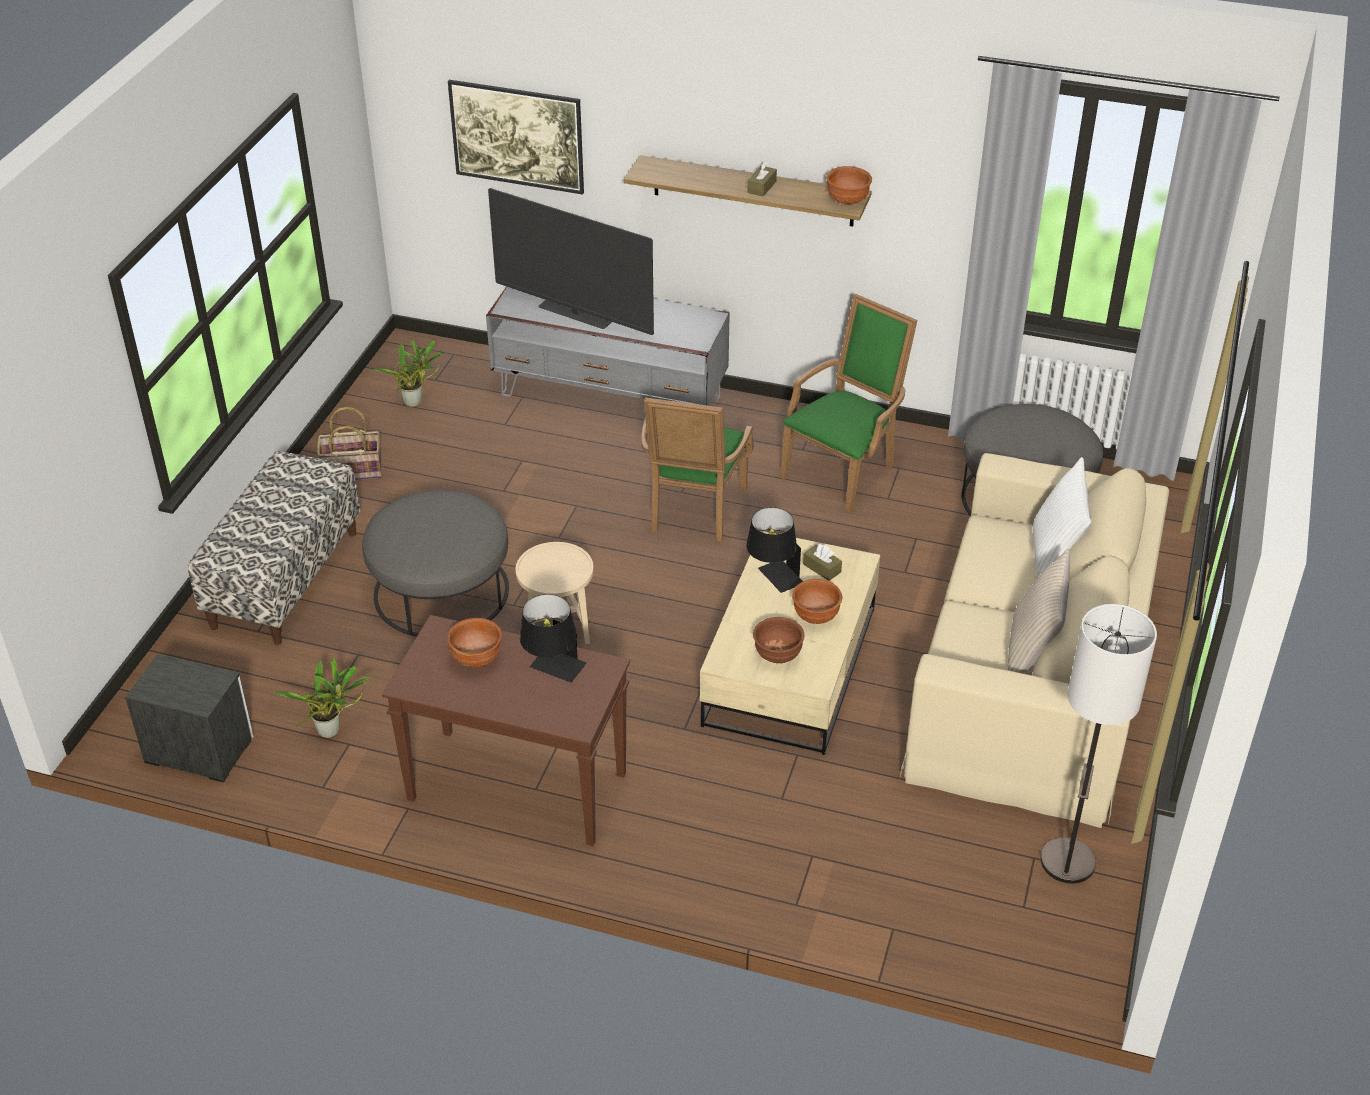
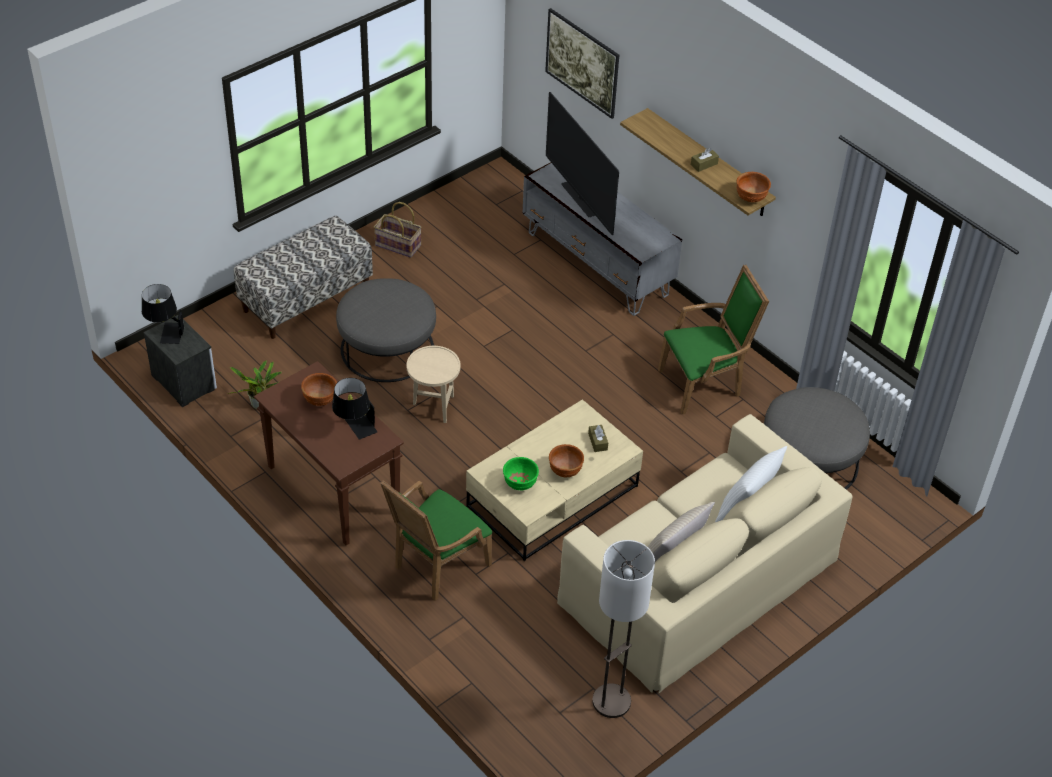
camera: 30 degrees right, 5 degrees up
potted plant [370,339,442,407] -> none
green armchair [641,397,754,542] -> green armchair moved to [380,480,492,601]
black table lamp [746,507,803,593] -> black table lamp moved to [142,284,184,344]
brown bowl [753,617,804,663] -> green bowl [503,457,539,490]

